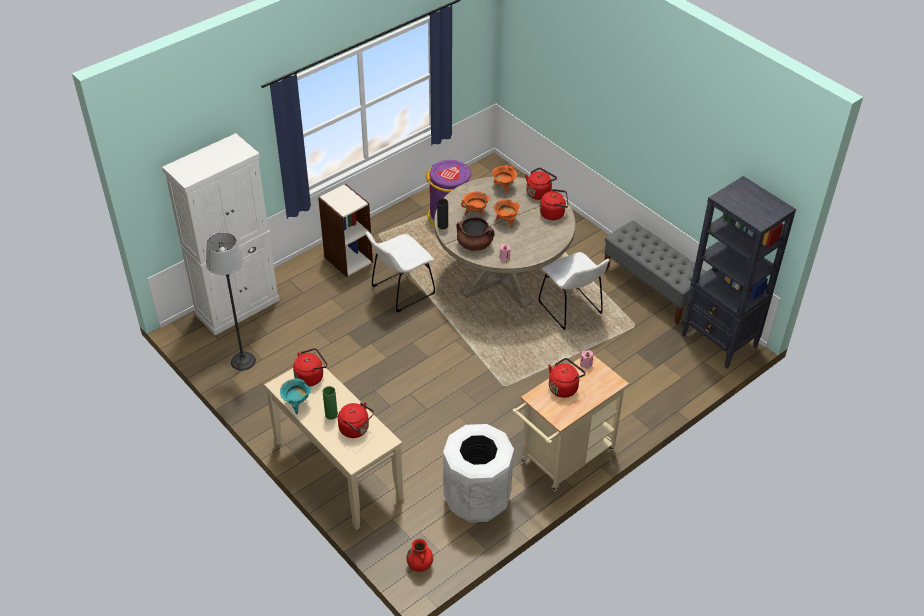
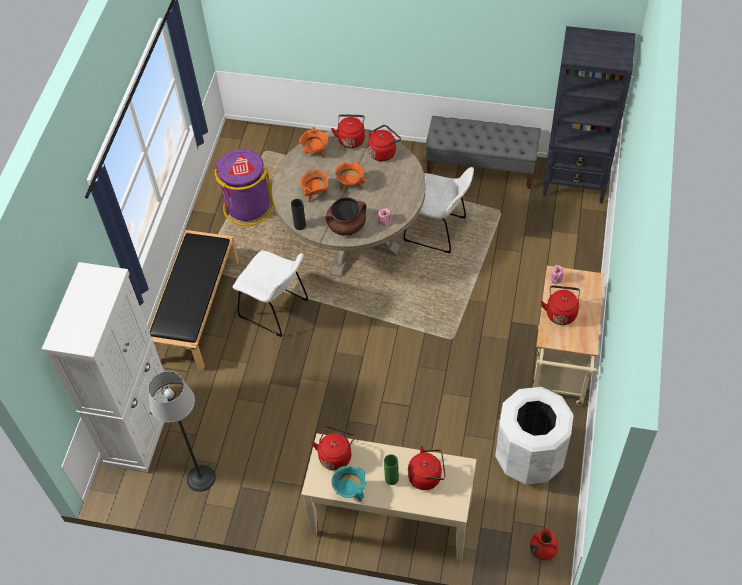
camera: 35 degrees left, 10 degrees up
bookcase [318,184,373,277] -> black bench [149,230,239,371]
white chair [365,231,435,312] -> white chair turned 75 degrees counterclockwise [233,251,309,337]

